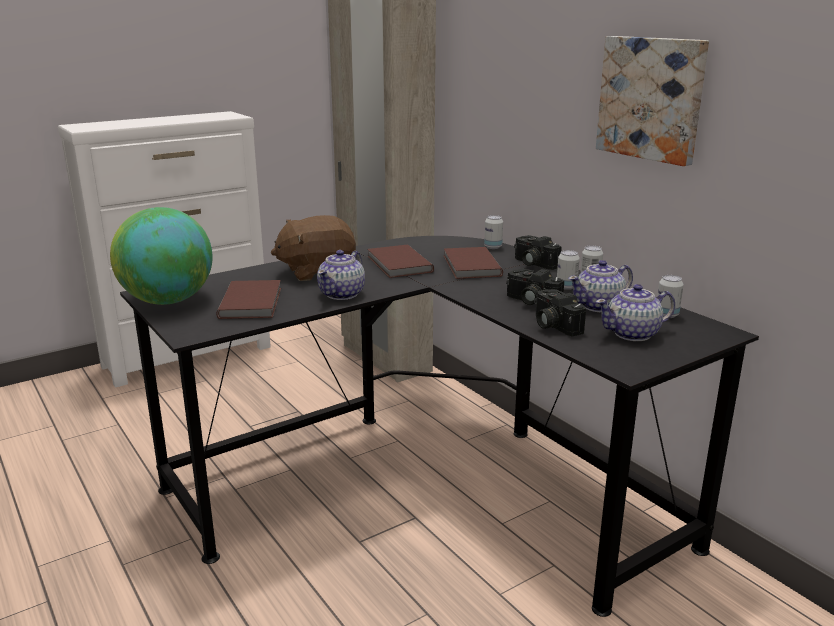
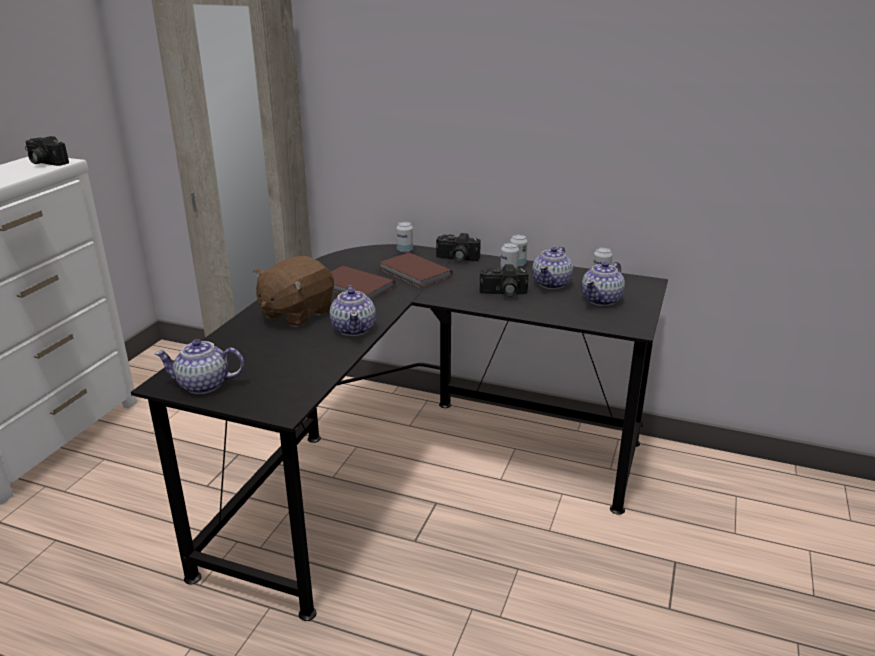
camera: 35 degrees left, 5 degrees up
globe [110,207,213,305] -> teapot [154,339,244,394]
brown book [216,280,281,319] -> none
camera [534,289,586,337] -> camera moved to [25,136,69,166]
picture [596,36,709,166] -> none

